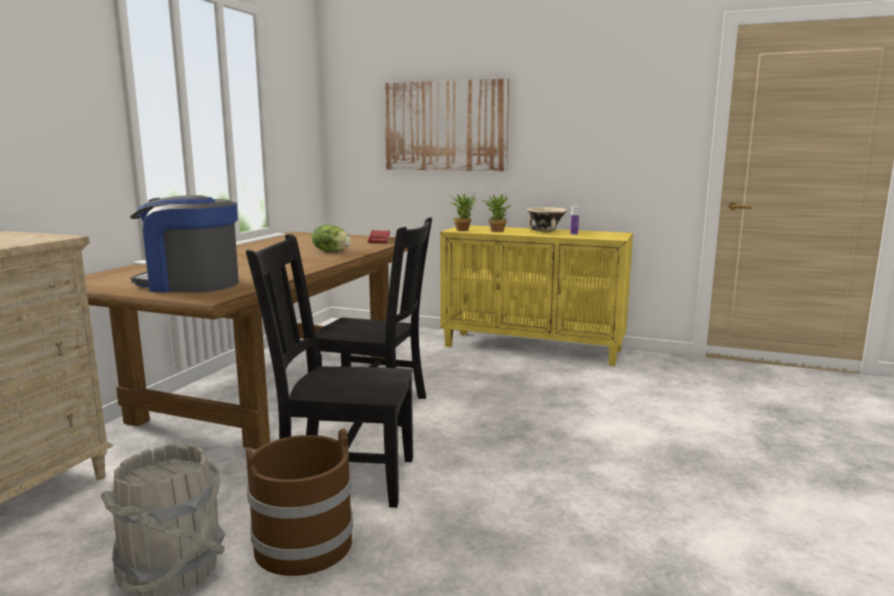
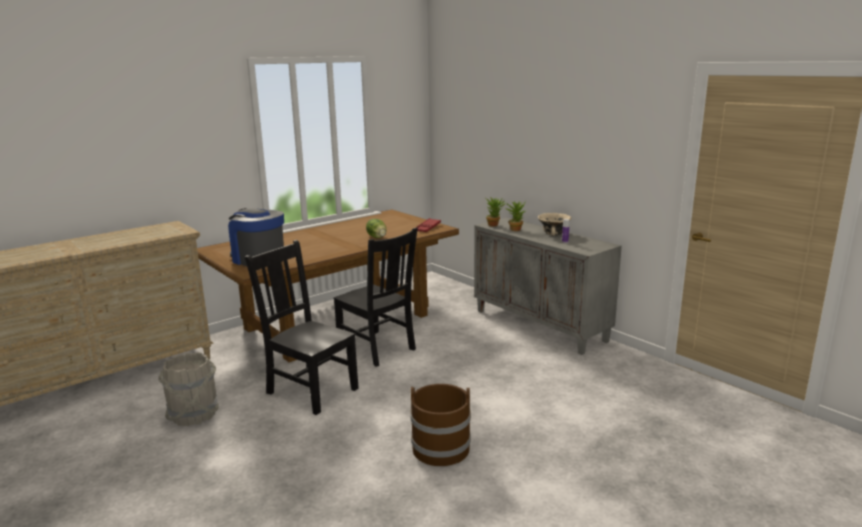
camera: 30 degrees right, 5 degrees up
brown bucket [246,429,353,576] -> brown bucket moved to [410,384,471,466]
picture [384,78,509,171] -> none
yellow cabinet [440,225,633,366] -> grey cabinet [474,218,622,355]

